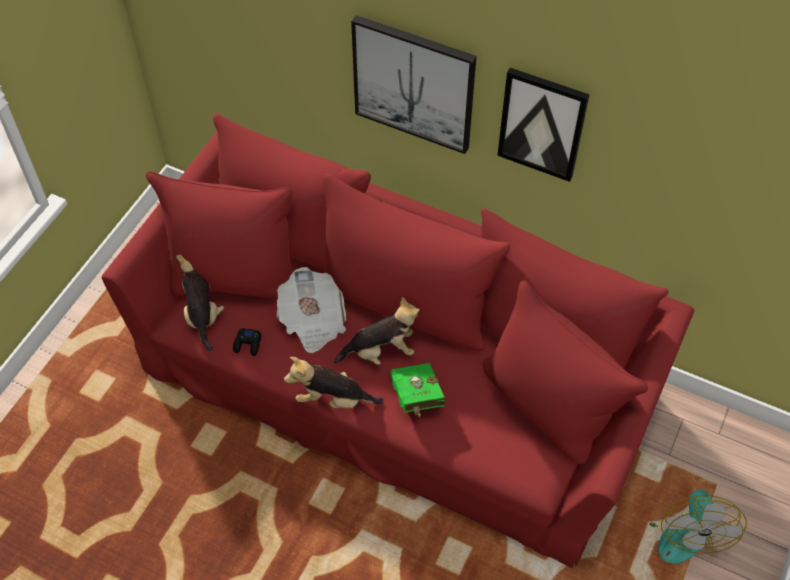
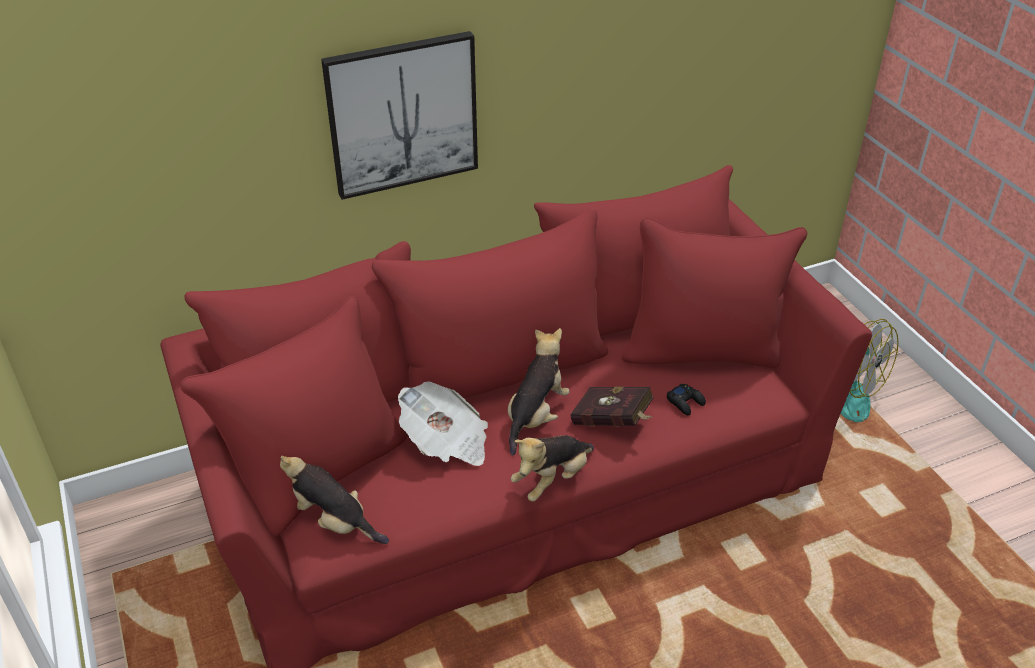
camera: 50 degrees left, 15 degrees down
black game controller [233,328,261,356] -> black game controller moved to [667,383,706,416]
green book [390,363,445,418] -> red book [570,386,654,427]
picture [497,67,590,182] -> none

